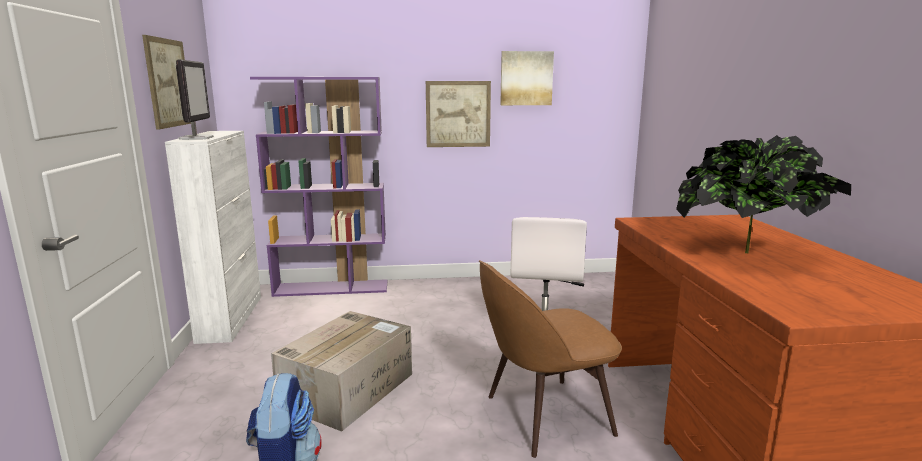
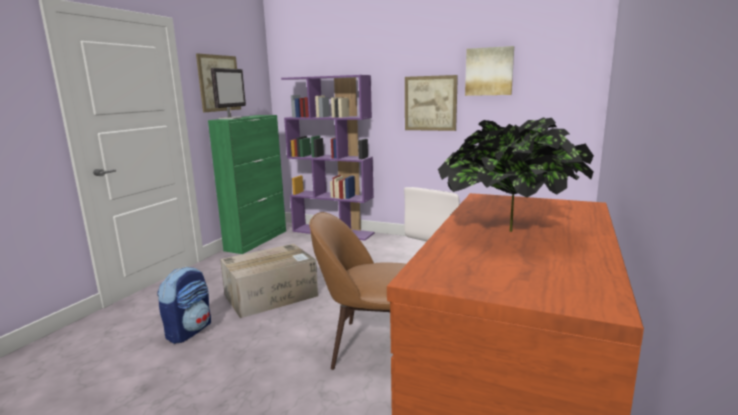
camera: 30 degrees right, 0 degrees up
white cabinet [165,131,261,344] -> green cabinet [208,115,286,254]

